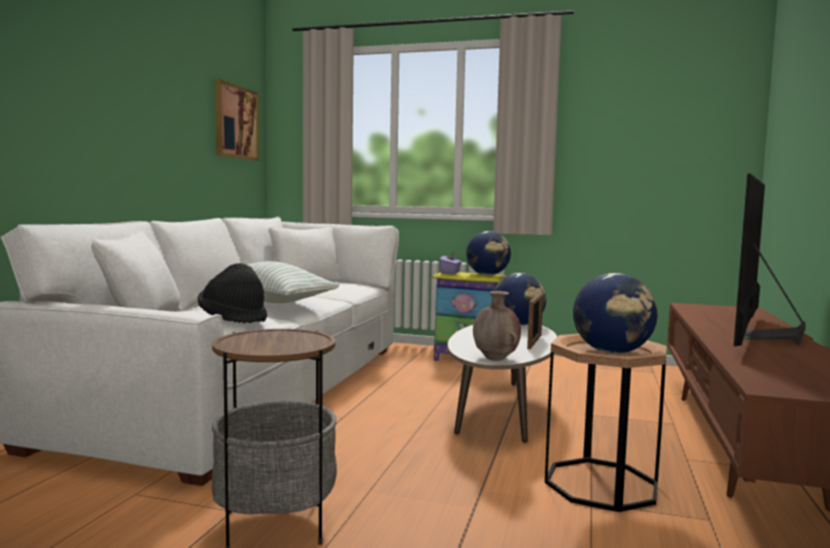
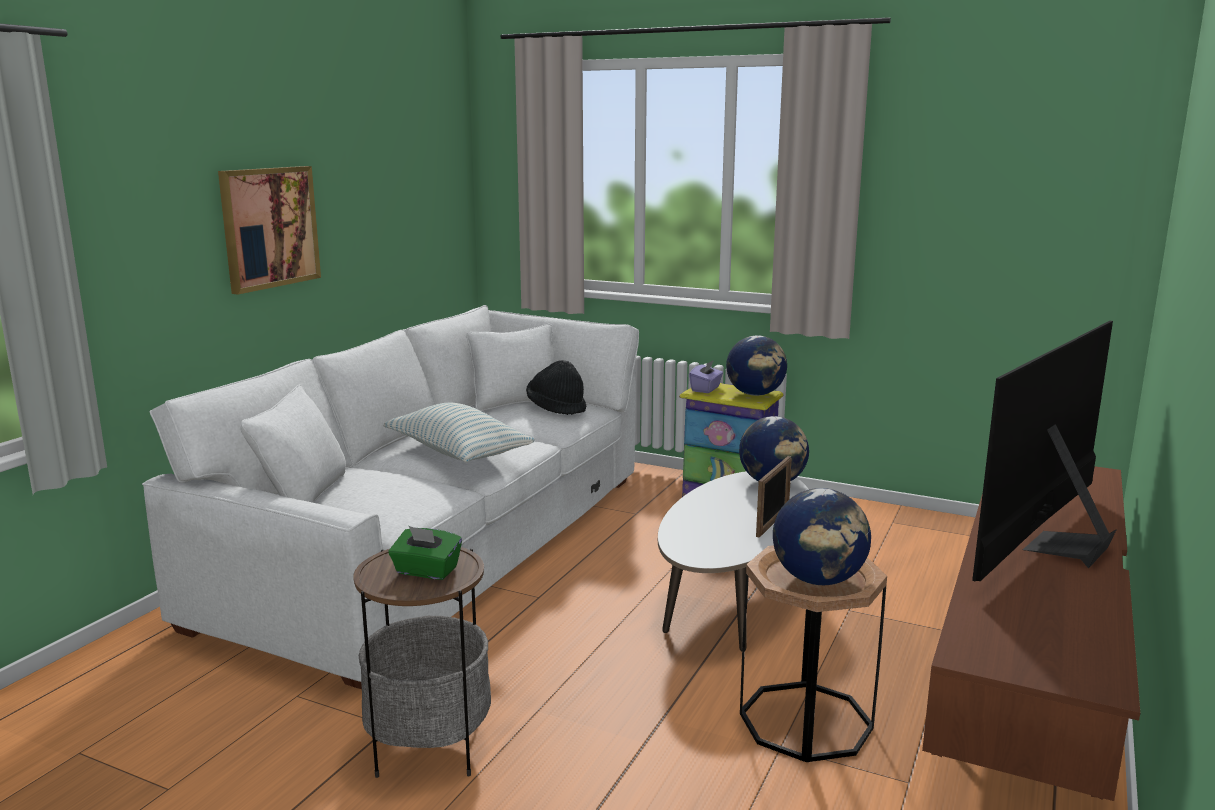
camera: 10 degrees right, 10 degrees up
black hat [198,263,267,323] -> black hat moved to [526,360,586,415]
picture [215,79,259,161] -> picture moved to [218,166,321,294]
brown vase [473,291,521,361] -> none
none -> green tissue box [389,526,462,580]

